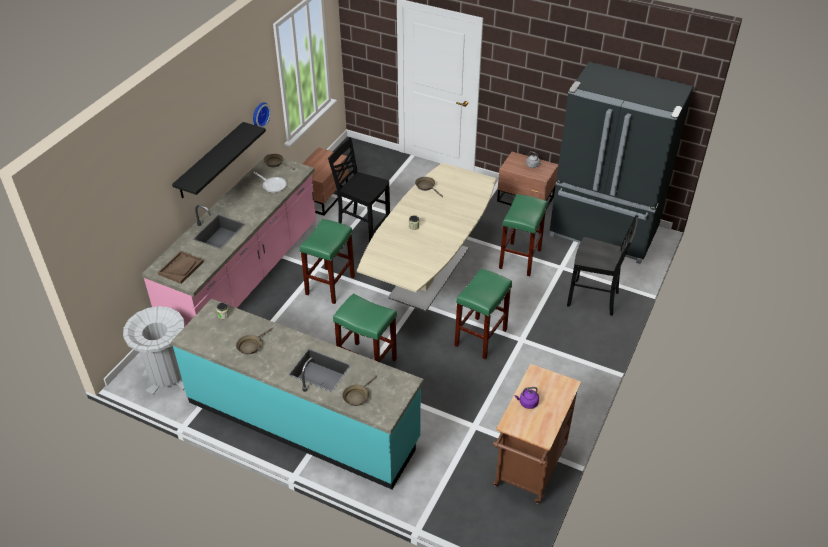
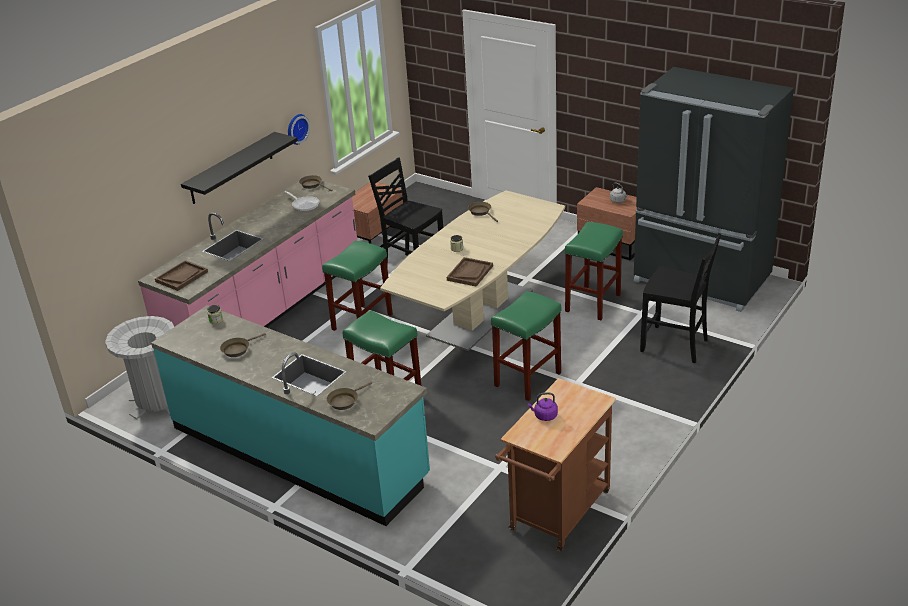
camera: 10 degrees right, 10 degrees down
none -> brown tray [447,257,493,287]

